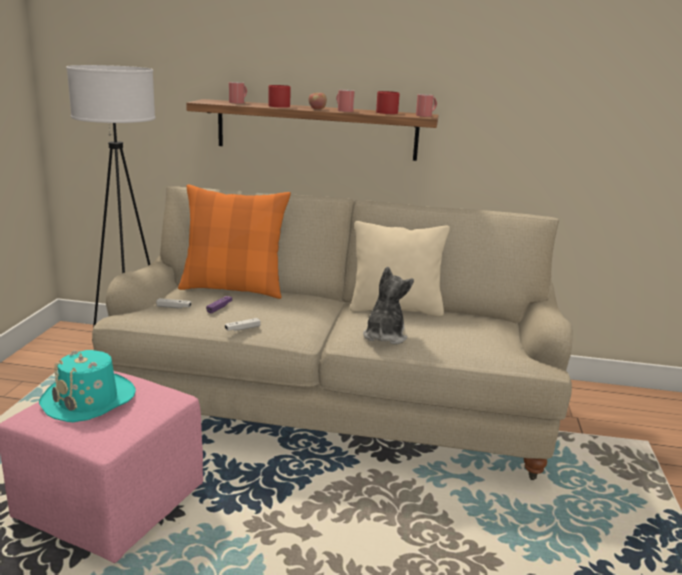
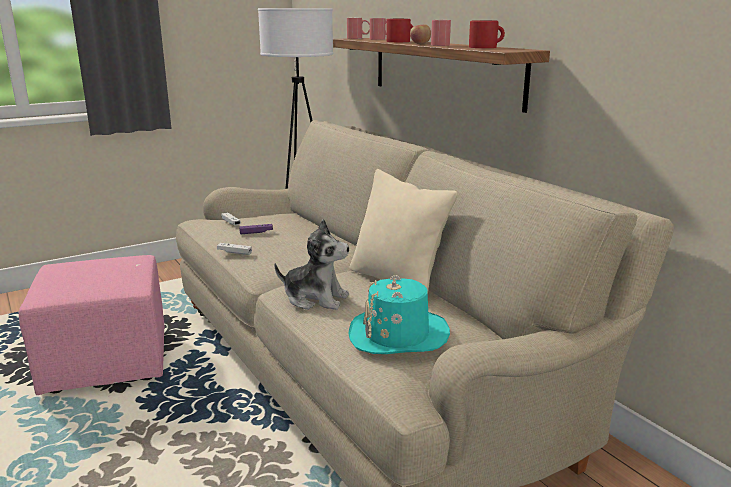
camera: 50 degrees right, 0 degrees up
turquoise hat [39,350,136,422] -> turquoise hat moved to [349,275,450,354]
orange pillow [178,184,291,299] -> none
plush toy [363,266,414,344] -> plush toy turned 45 degrees clockwise [274,219,349,310]
red mug [416,94,437,117] -> red mug moved to [347,18,370,39]

